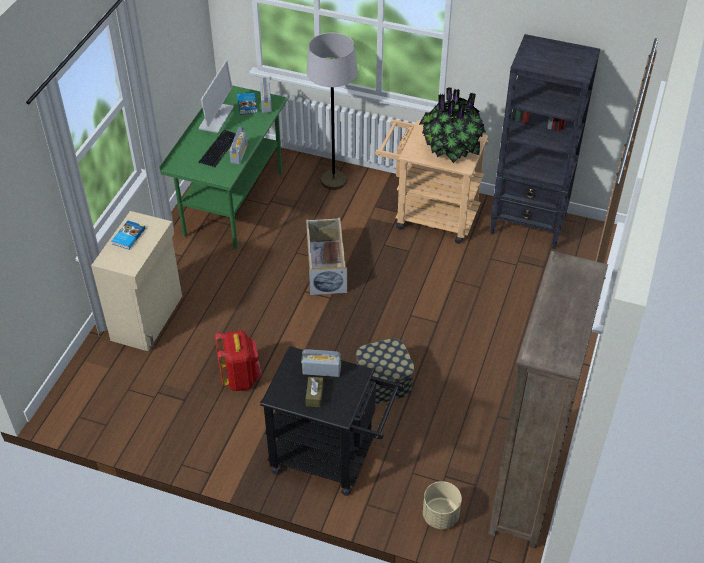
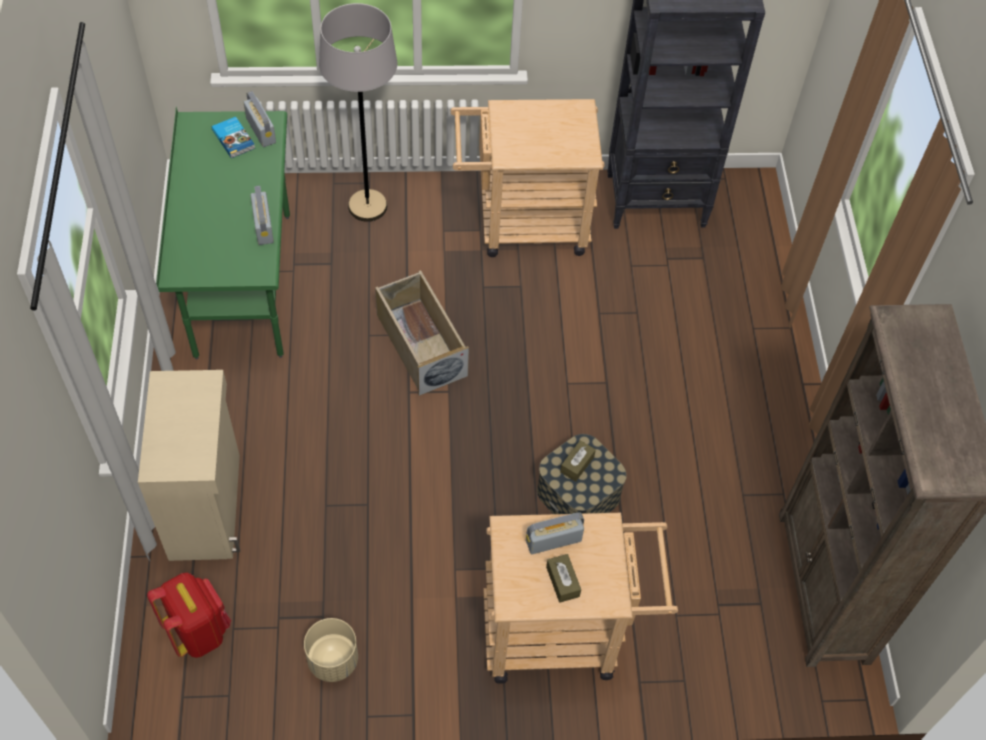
camera: 25 degrees left, 10 degrees up
book [112,221,145,250] -> none
monitor [199,60,234,133] -> none
keyboard [199,130,236,167] -> none
red backpack [215,330,262,391] -> red backpack moved to [147,573,231,658]
black cart [260,346,403,496] -> beige cart [483,513,678,684]
potted plant [419,87,486,163] -> none
beige planter [423,481,462,529] -> beige planter moved to [304,618,358,682]
none -> brown tissue box [560,440,596,482]

